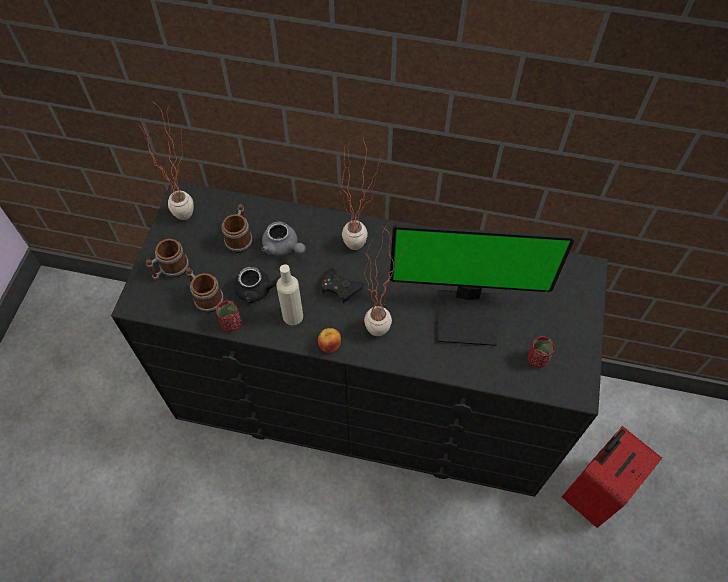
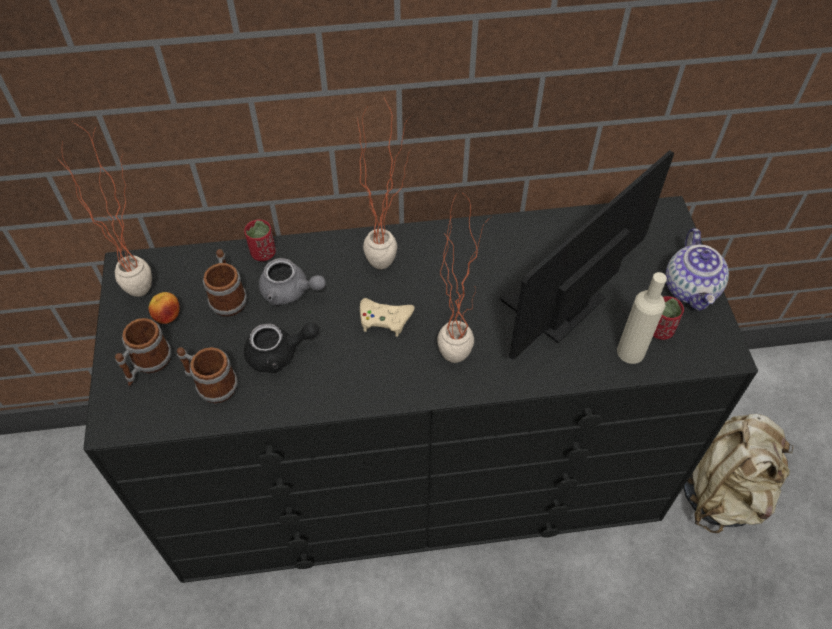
camera: 20 degrees left, 5 degrees down
red cup [216,301,242,332] -> red cup moved to [244,219,276,261]
beige bottle [276,264,303,325] -> beige bottle moved to [617,272,667,364]
apple [318,328,341,353] -> apple moved to [149,292,180,324]
black game controller [321,268,364,304] -> beige game controller [360,298,415,337]
monitor [390,225,574,346] -> monitor turned 150 degrees clockwise [500,150,674,359]
red suitcase [562,426,662,528] -> beige backpack [683,414,794,533]
none -> teapot [665,228,729,311]

